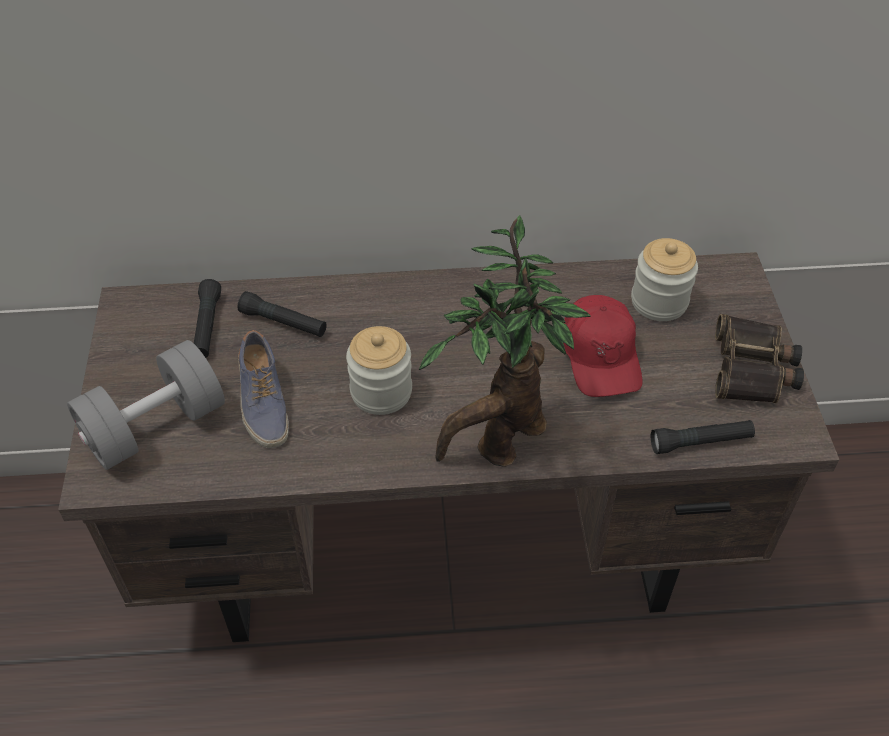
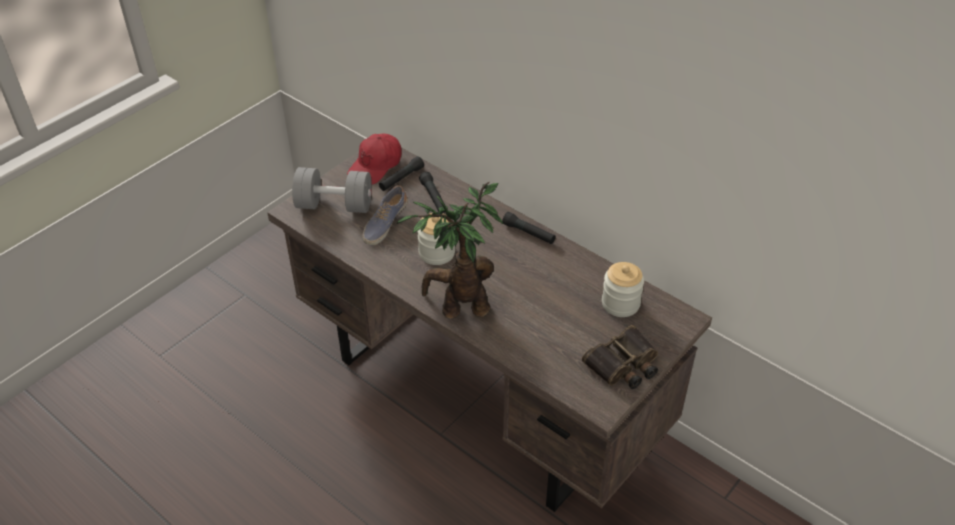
camera: 45 degrees right, 5 degrees down
red cap [563,295,642,397] -> red cap moved to [347,134,402,185]
black flashlight [651,420,755,454] -> black flashlight moved to [502,212,556,244]

